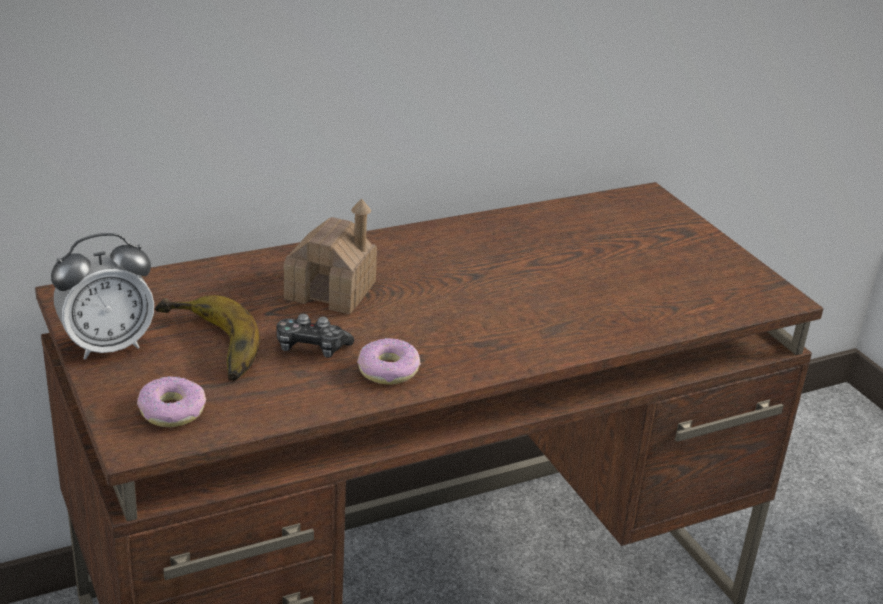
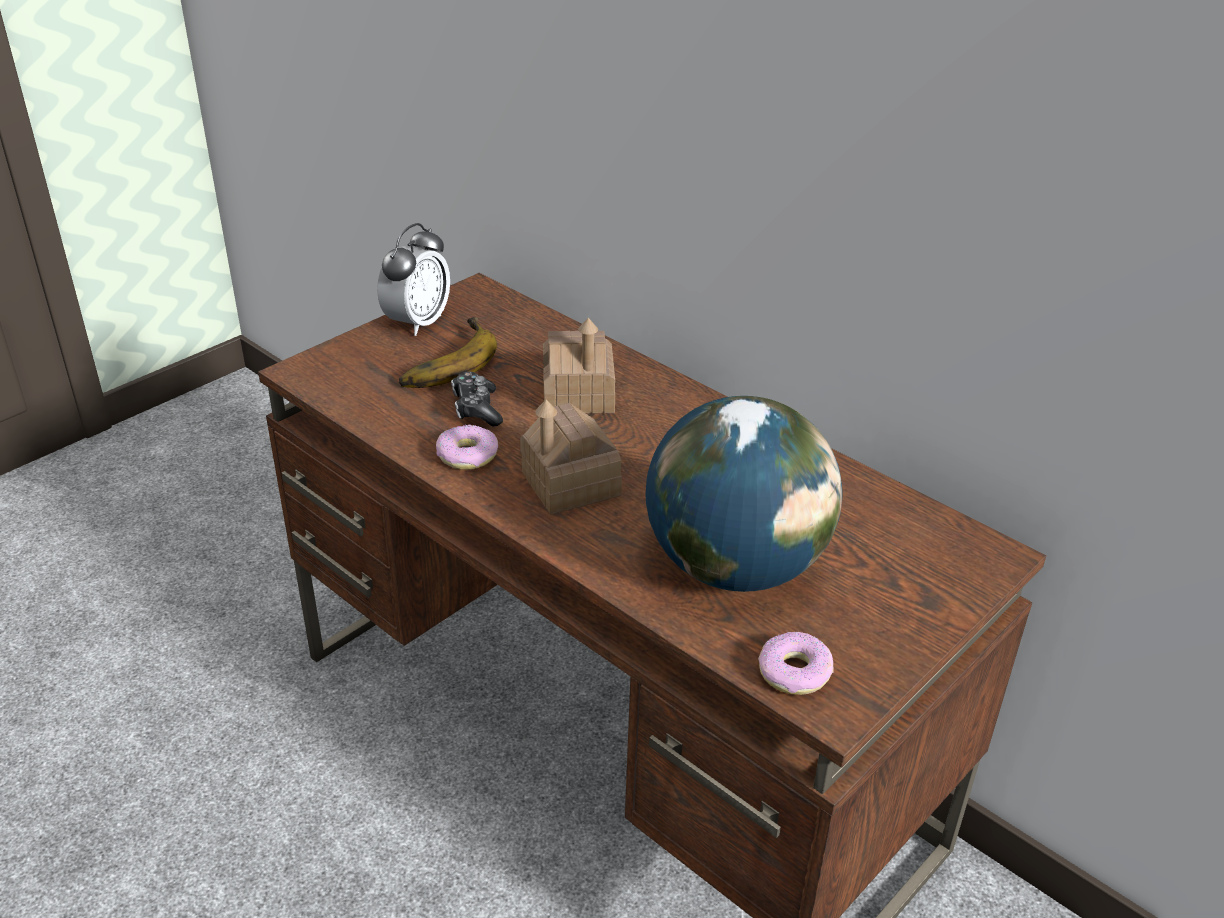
camera: 70 degrees right, 5 degrees up
alarm clock [51,233,154,360] -> alarm clock turned 105 degrees counterclockwise [377,223,450,336]
donut [137,376,206,428] -> donut moved to [758,632,834,695]
none -> toy house [520,400,622,515]
none -> globe [646,396,843,592]

